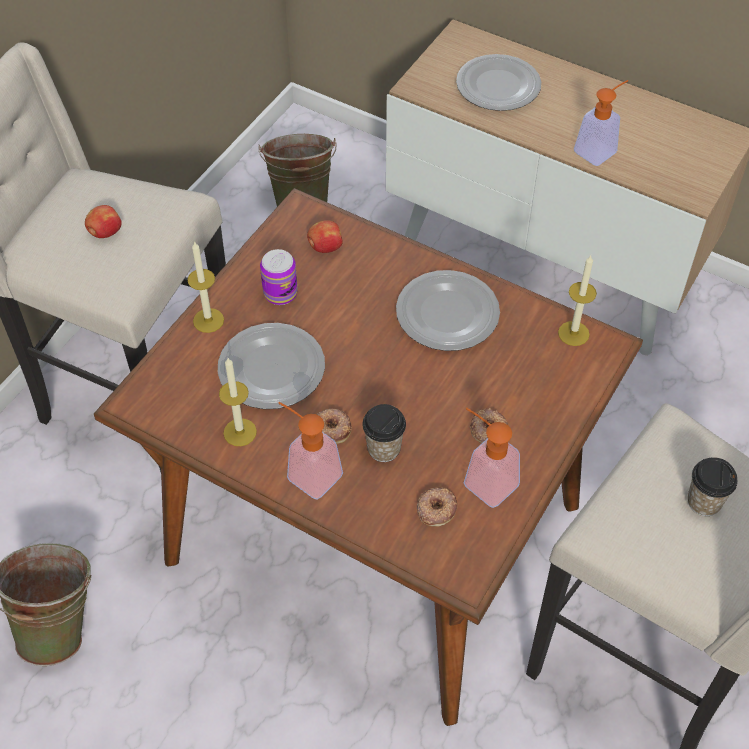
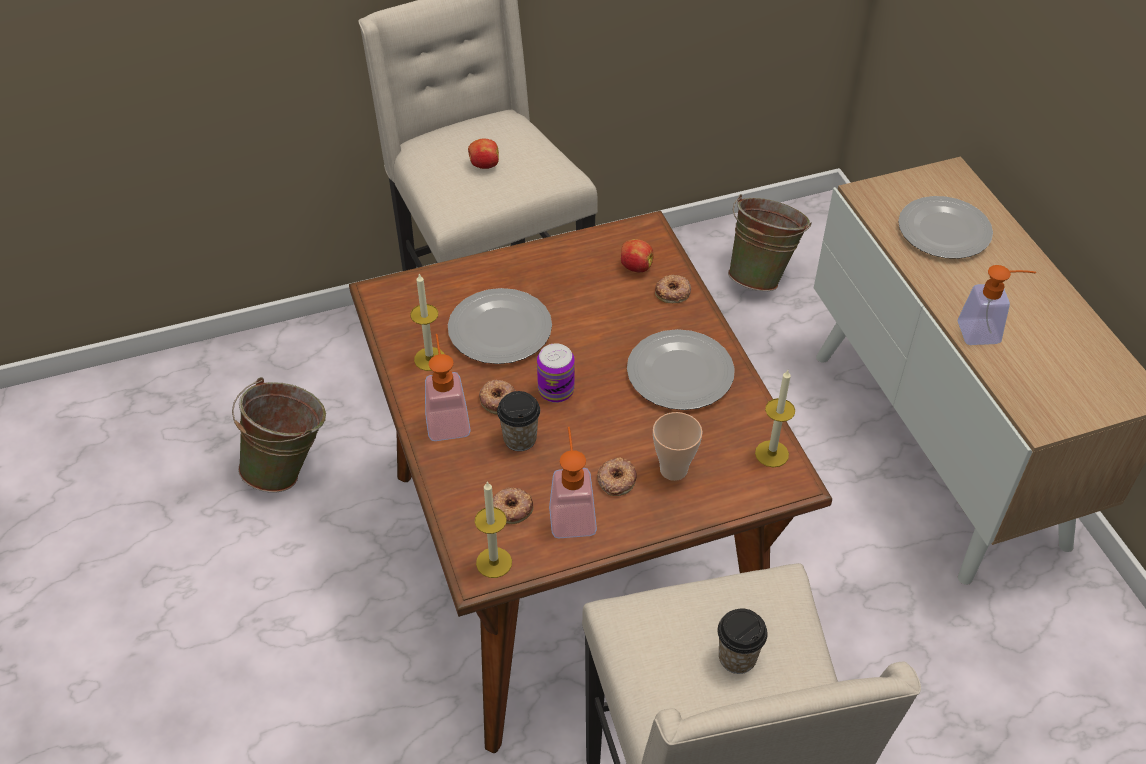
camera: 40 degrees right, 5 degrees down
candle [187,241,224,333] -> candle moved to [475,481,512,578]
can [260,249,298,305] -> can moved to [537,344,575,403]
none -> cup [653,412,703,481]
none -> donut [655,275,691,303]

